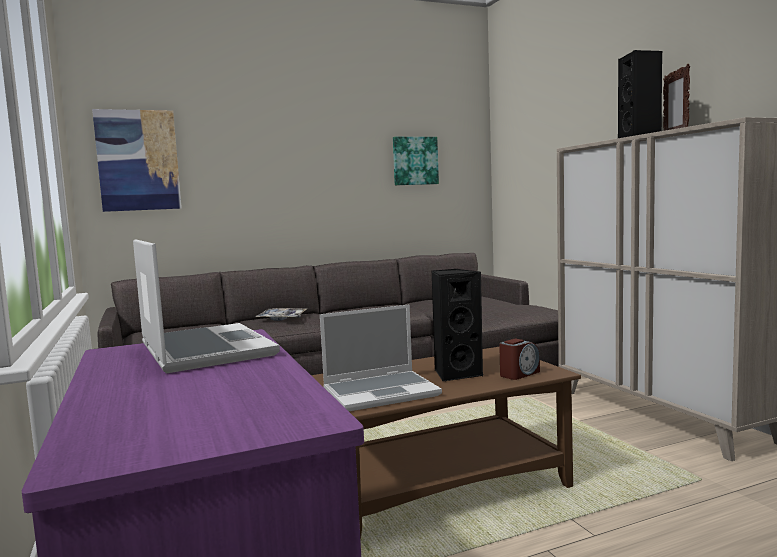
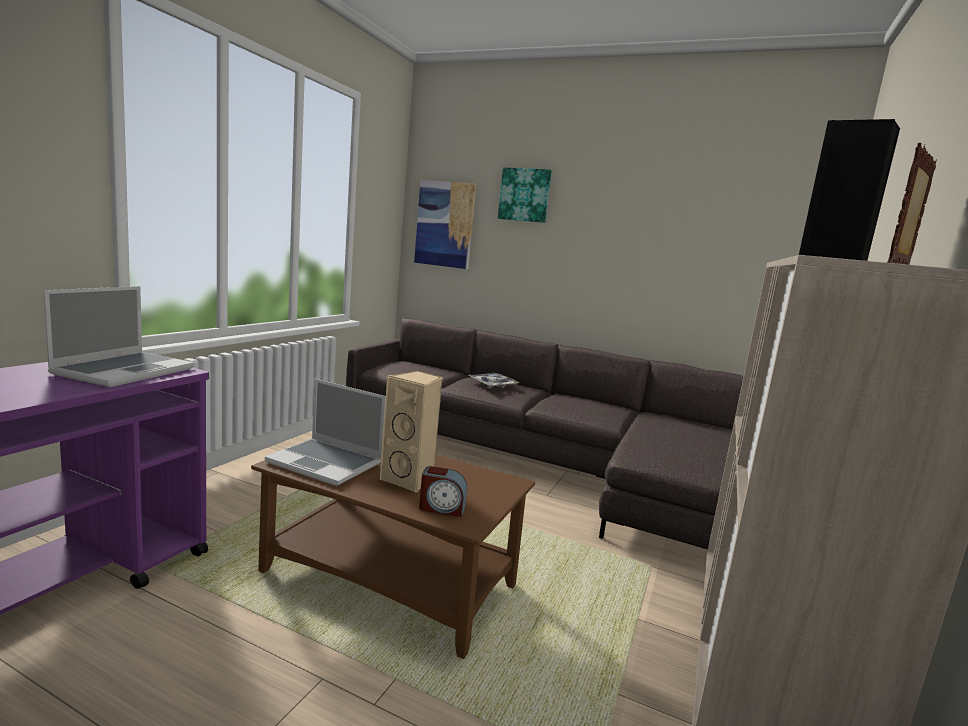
camera: 45 degrees right, 5 degrees up
picture [393,137,439,185] -> picture moved to [498,167,552,223]
black speaker [431,269,483,382] -> beige speaker [380,371,443,493]

